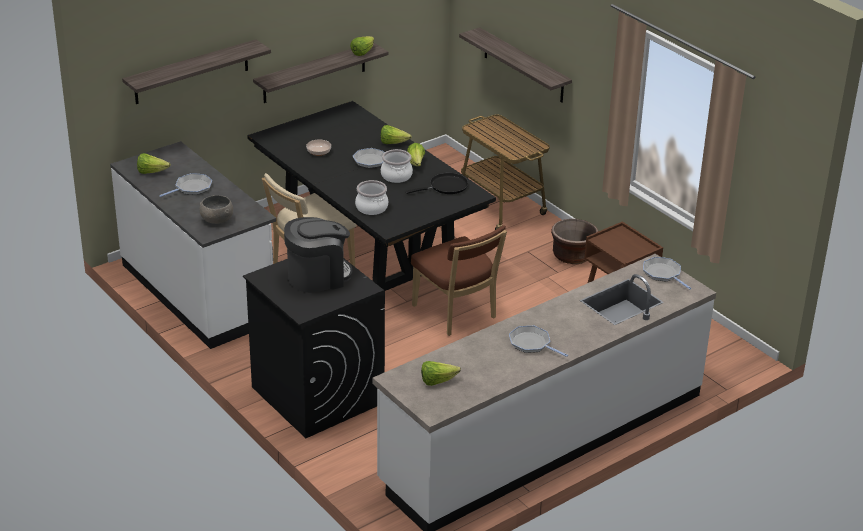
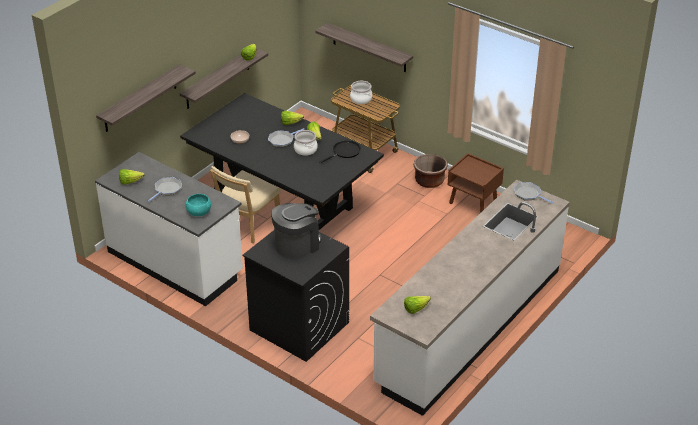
camera: 15 degrees left, 5 degrees up
grey bowl [200,195,233,224] -> turquoise bowl [185,194,211,216]
cooking pot [355,180,388,215] -> cooking pot moved to [350,81,372,104]
brown chair [411,225,507,336] -> none
frying pan [509,326,568,357] -> none

